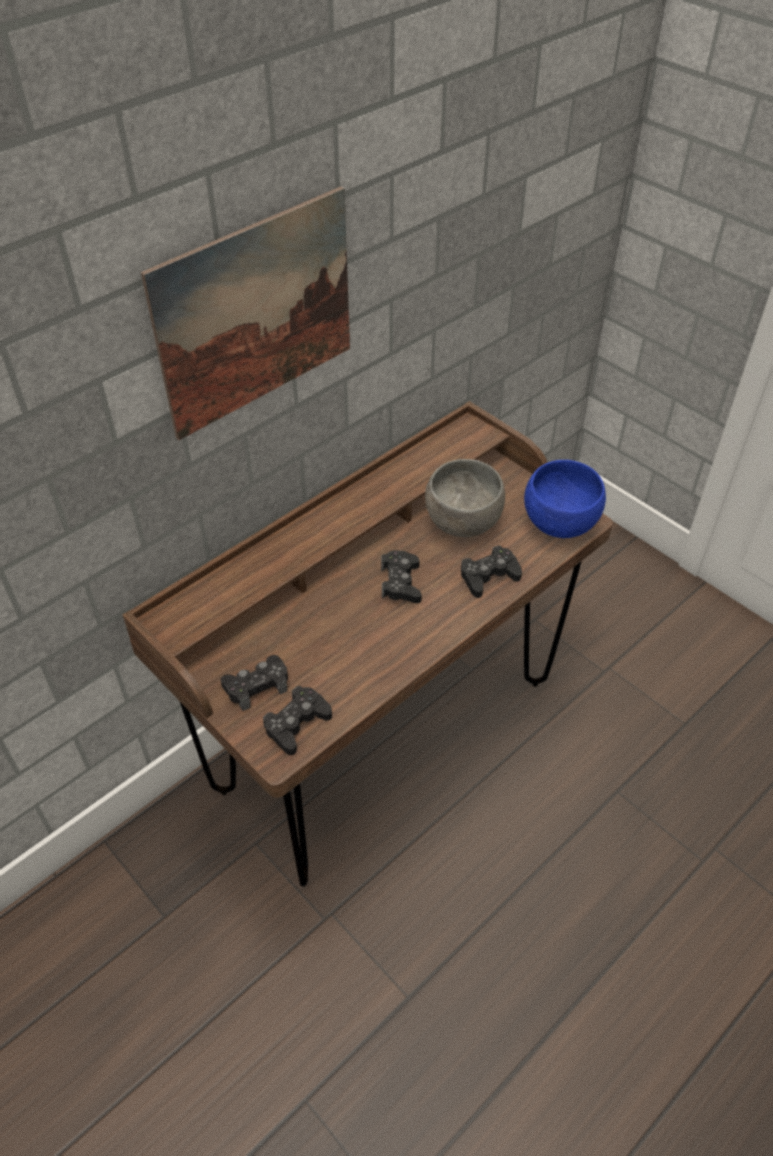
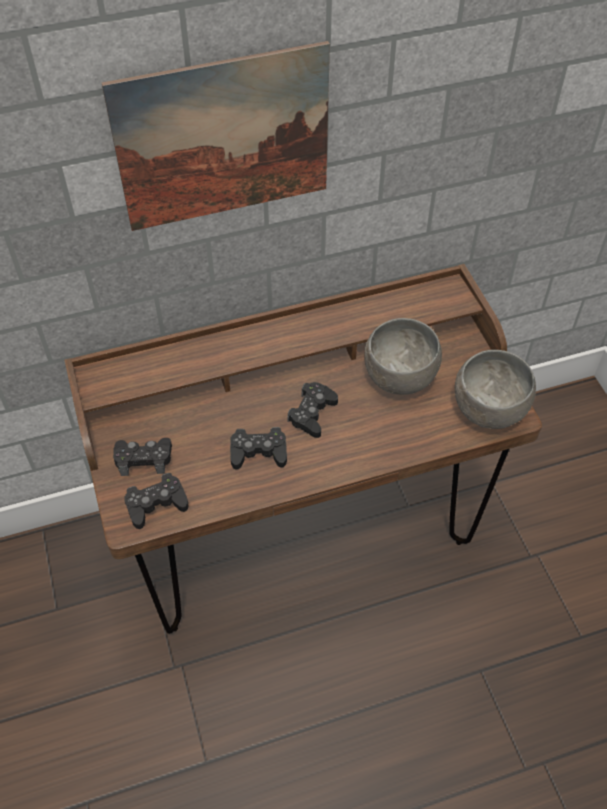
camera: 25 degrees right, 5 degrees up
black game controller [461,545,522,598] -> black game controller moved to [230,427,287,469]
blue bowl [524,460,606,538] -> grey bowl [455,350,536,429]

